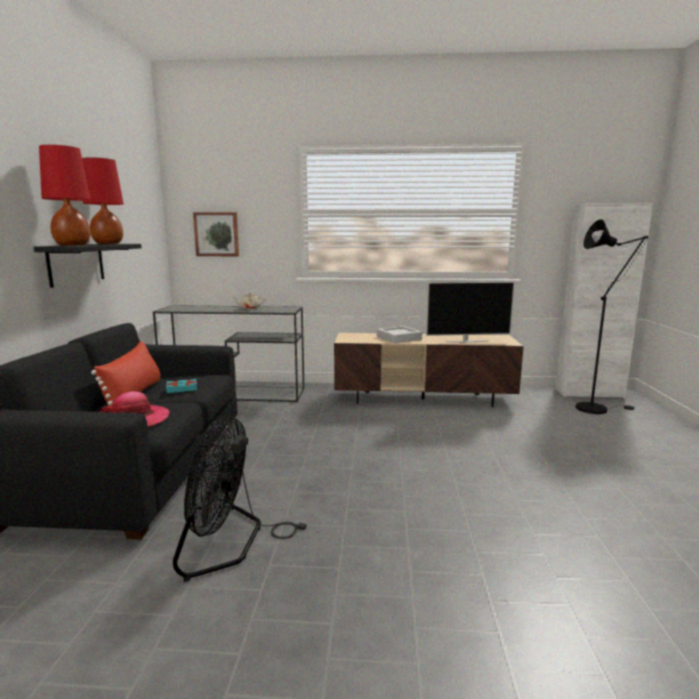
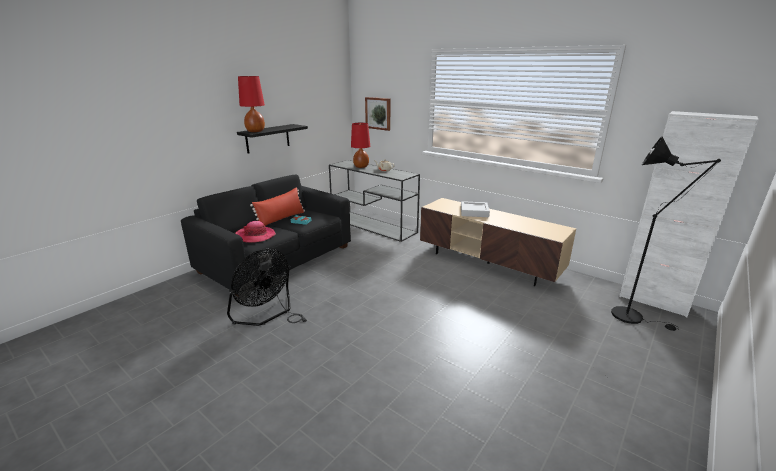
camera: 35 degrees right, 10 degrees up
red table lamp [82,157,124,244] -> red table lamp moved to [351,123,370,168]
television [426,282,515,343] -> none

